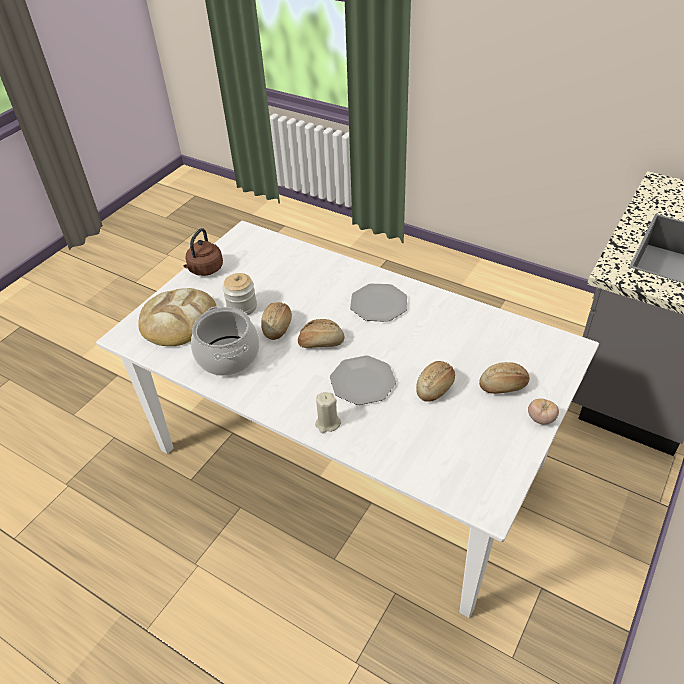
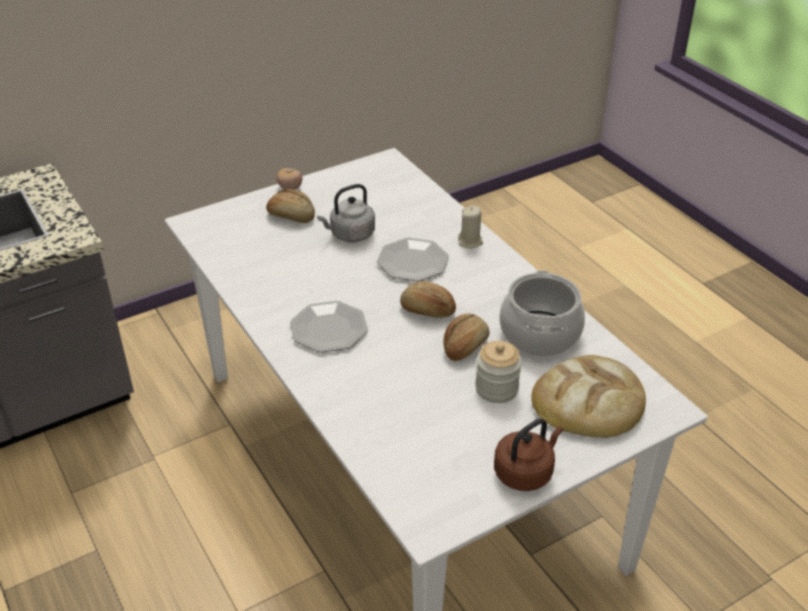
camera: 155 degrees left, 5 degrees down
bread [416,361,455,402] -> grey kettle [317,184,375,242]

